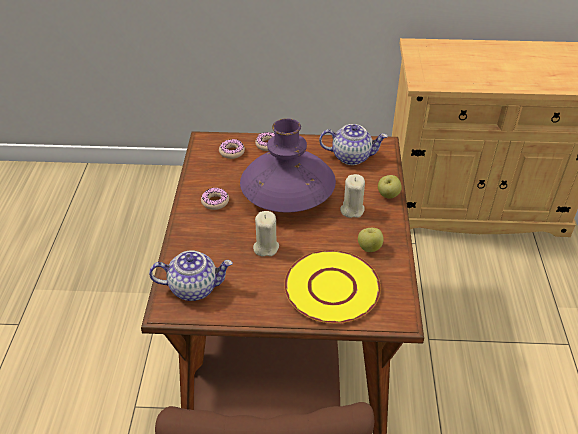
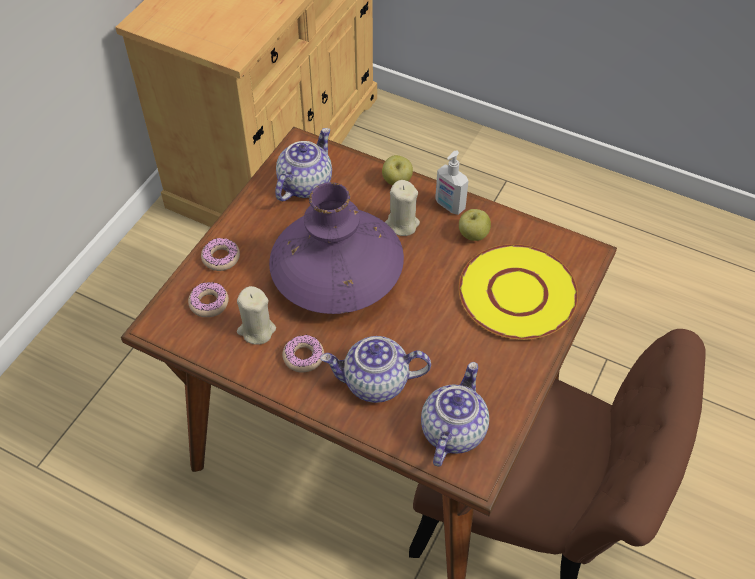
camera: 65 degrees left, 10 degrees up
beige candle [253,211,279,256] -> beige candle moved to [237,286,276,345]
none -> teapot [320,336,431,403]
none -> soap dispenser [435,151,468,215]

